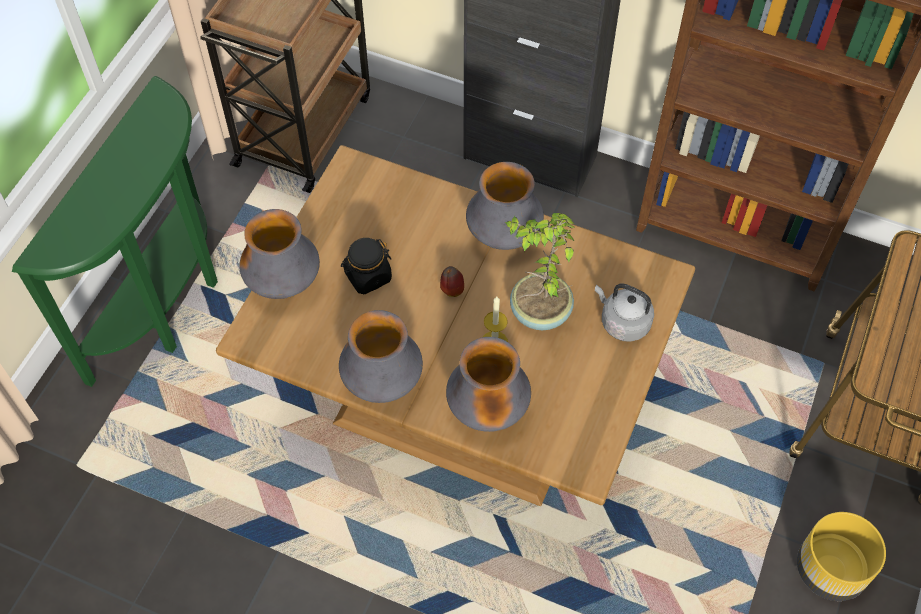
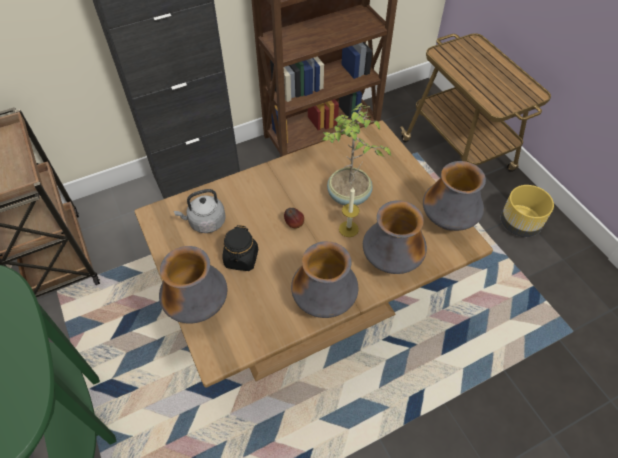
camera: 50 degrees left, 5 degrees down
vase [466,162,544,250] -> vase moved to [423,161,486,231]
grey kettle [595,284,654,342] -> grey kettle moved to [174,189,226,233]

